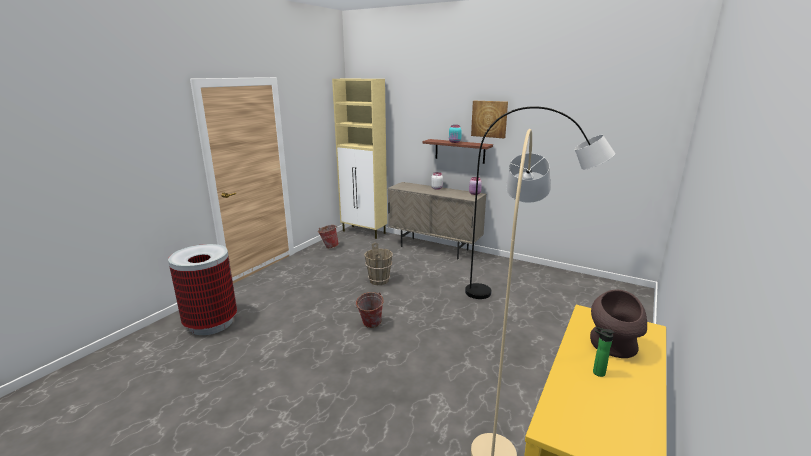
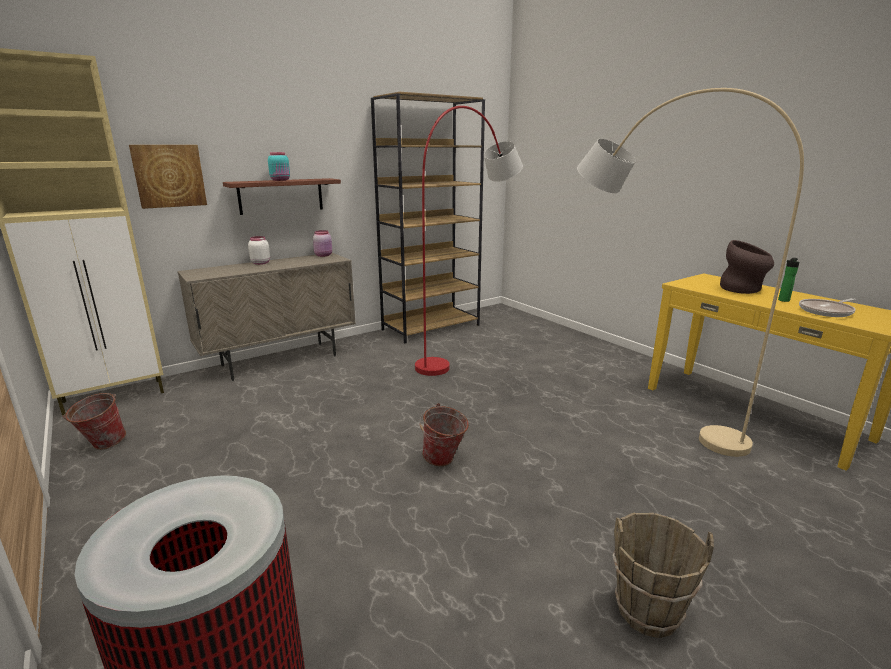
camera: 65 degrees left, 0 degrees up
brown bucket [364,243,393,285] -> brown bucket moved to [612,512,714,638]
grey floor lamp [465,107,615,299] -> red floor lamp [415,106,523,376]
picture [471,101,508,138] -> picture moved to [129,145,207,209]
none -> brown bookcase [371,92,485,343]
none -> frying pan [799,298,856,317]

